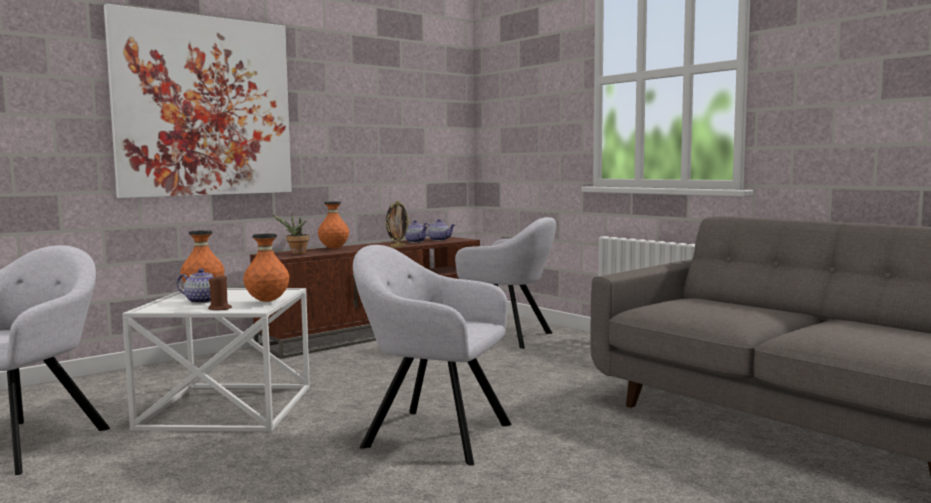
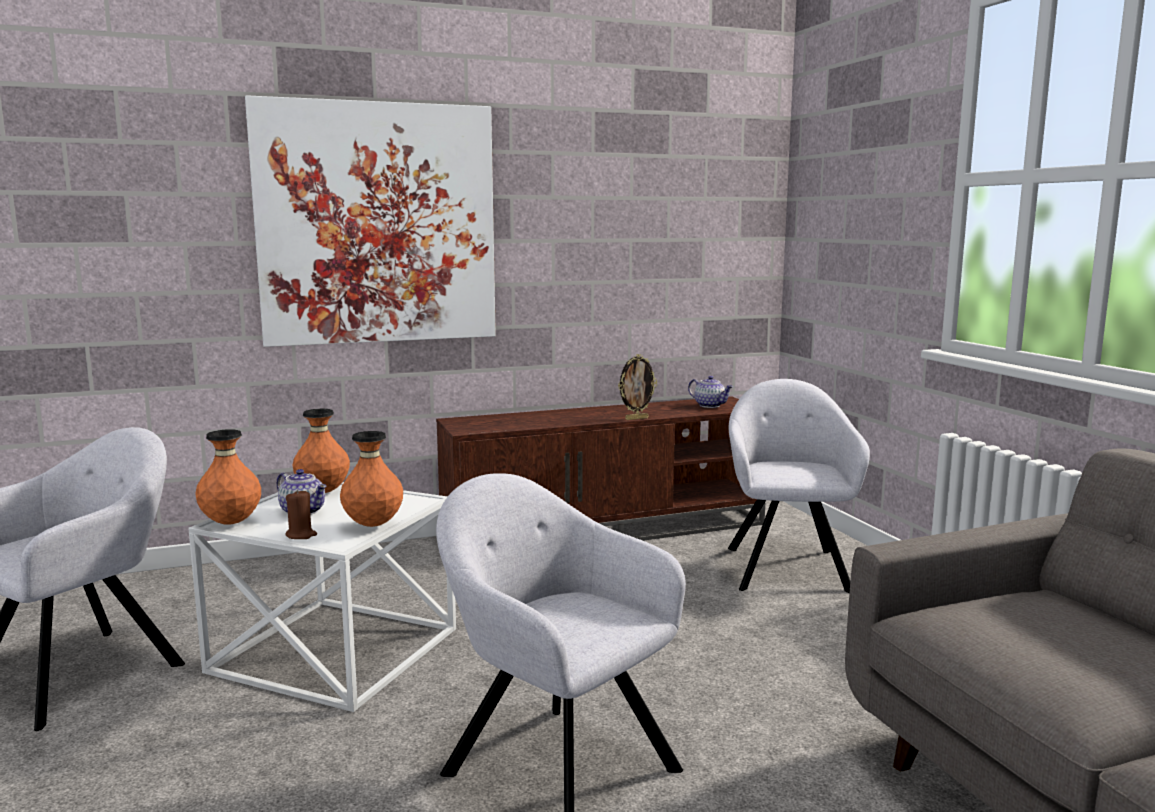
camera: 20 degrees right, 5 degrees up
potted plant [270,213,309,254] -> none
orange vase [318,201,349,249] -> orange vase moved to [195,429,261,525]
teapot [405,220,428,243] -> none
grey armchair [455,217,556,349] -> grey armchair turned 135 degrees counterclockwise [728,379,870,593]

